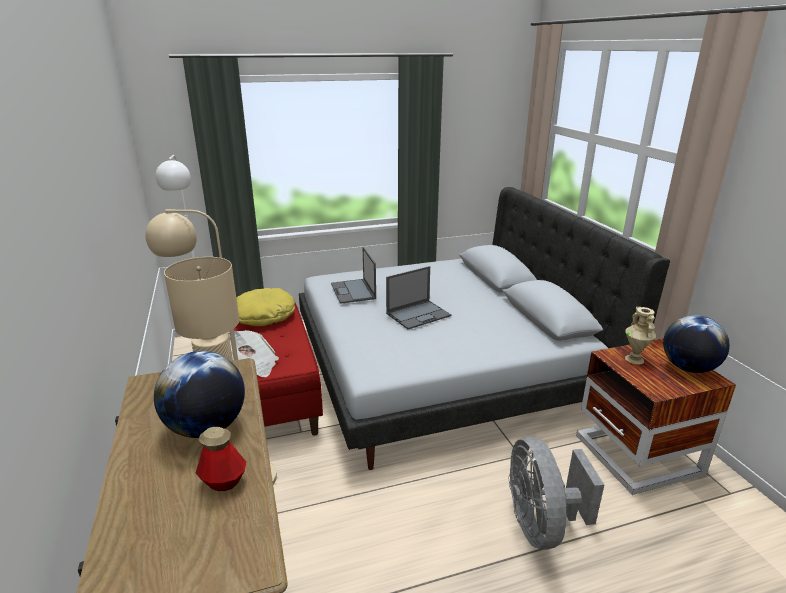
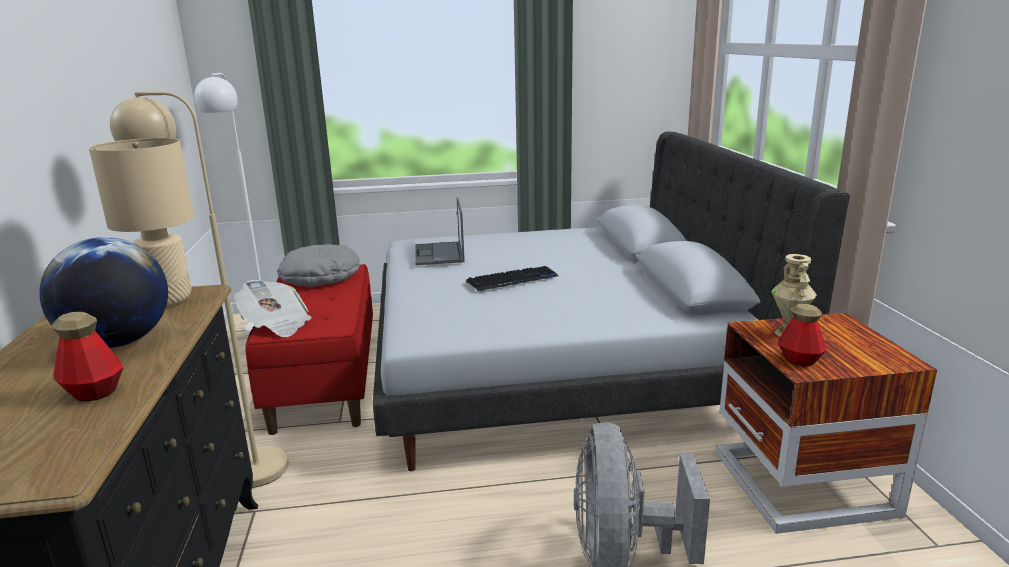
camera: 10 degrees right, 5 degrees down
yellow pillow [236,288,295,326] -> grey pillow [277,244,360,287]
laptop [386,266,451,329] -> keyboard [466,266,558,291]
globe [663,315,730,373] -> none
none -> bottle [778,304,827,366]

